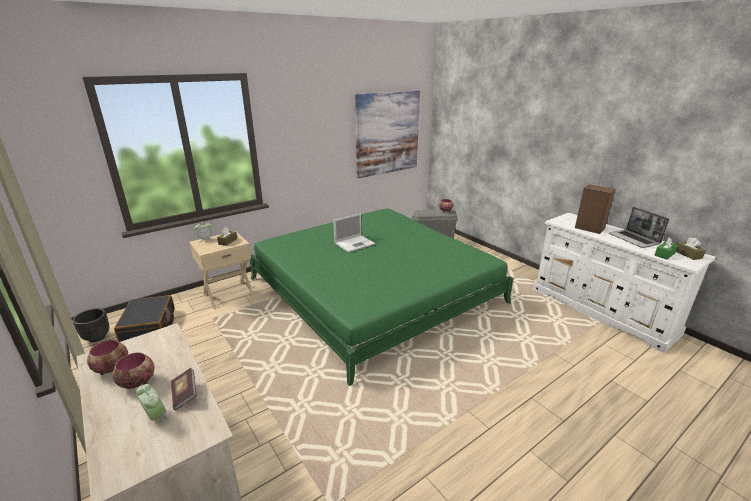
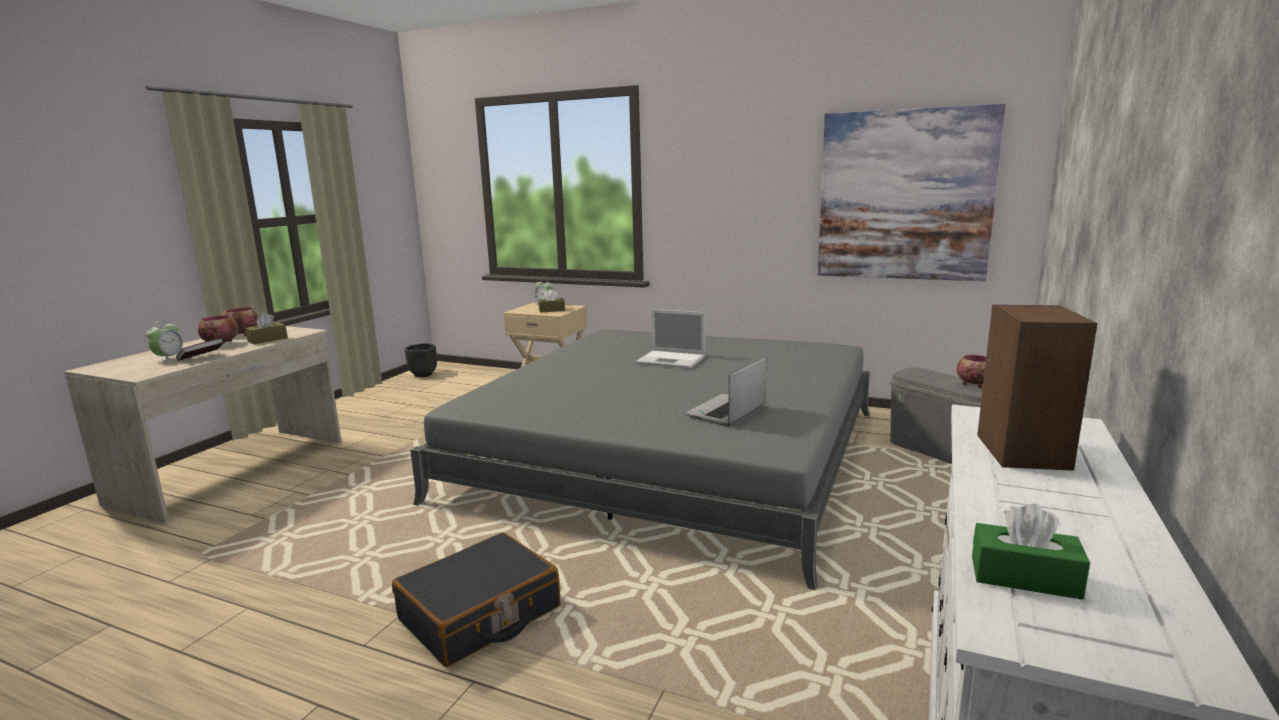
camera: 60 degrees right, 10 degrees down
black suitcase [114,295,175,342] -> black suitcase moved to [392,533,560,667]
green bed [250,208,513,386] -> grey bed [410,330,870,590]
laptop [609,207,669,248] -> laptop moved to [685,357,766,426]
brown tissue box [676,238,706,260] -> brown tissue box moved to [245,313,288,344]

